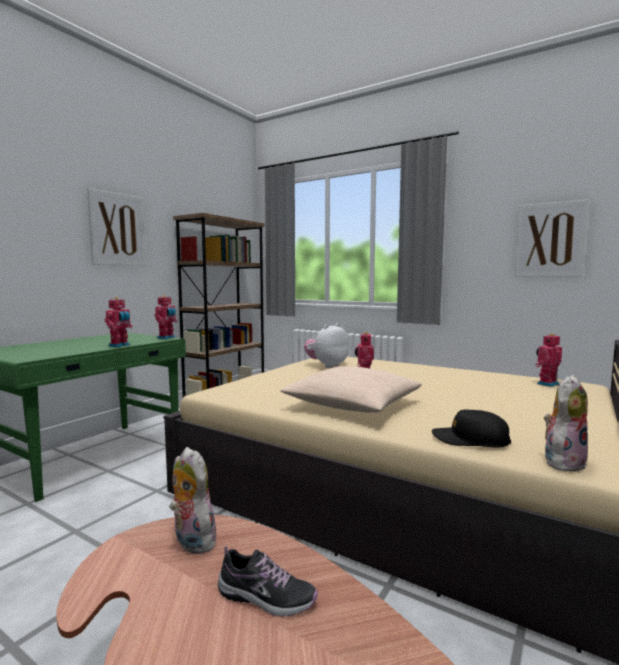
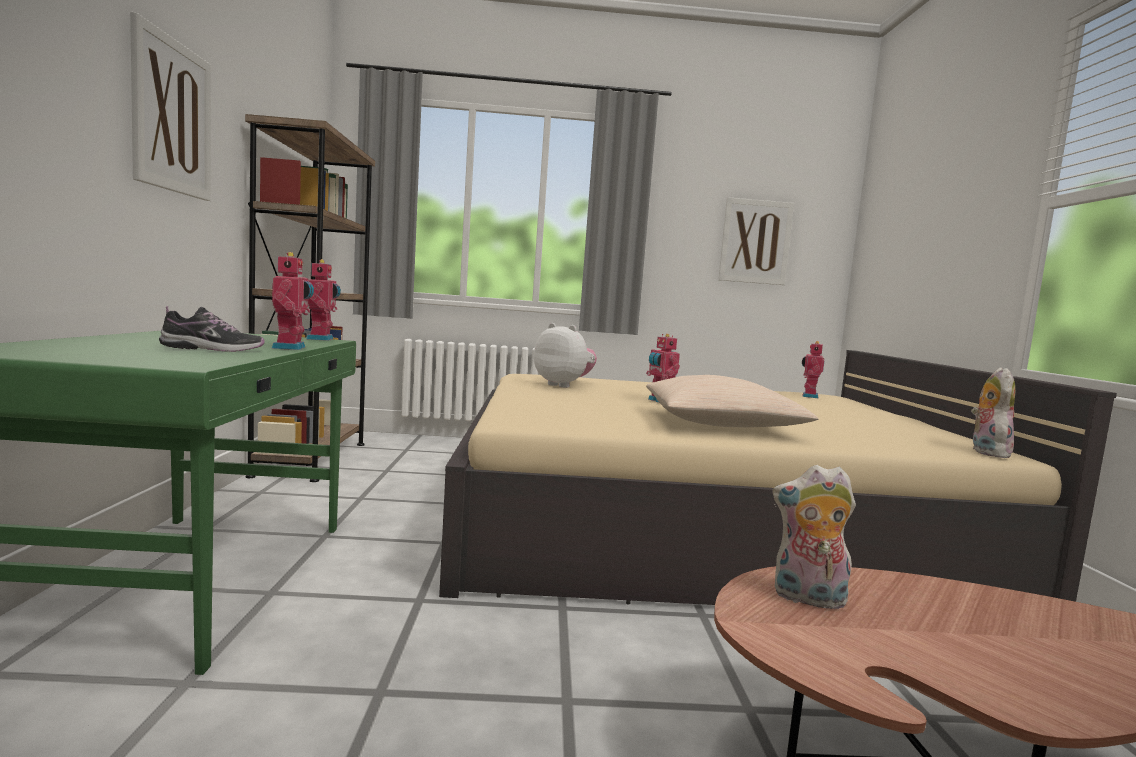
camera: 35 degrees left, 0 degrees up
shoe [218,545,318,617] -> shoe moved to [159,306,265,352]
plush toy [304,323,349,368] -> plush toy turned 120 degrees clockwise [534,323,597,388]
black cap [432,410,511,448] -> none

